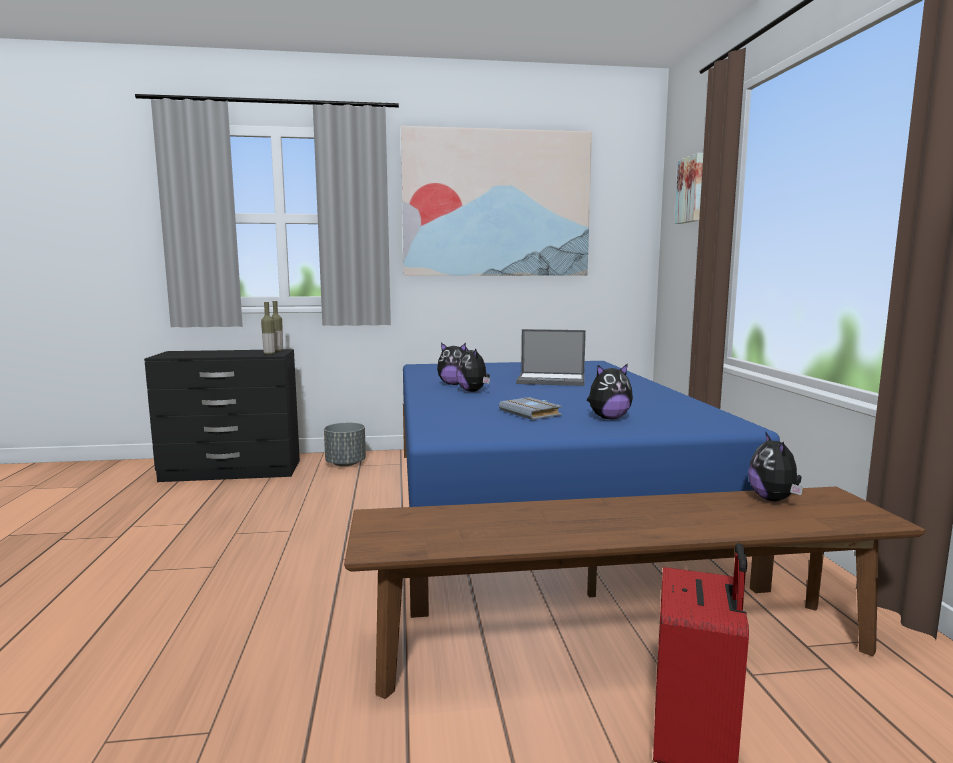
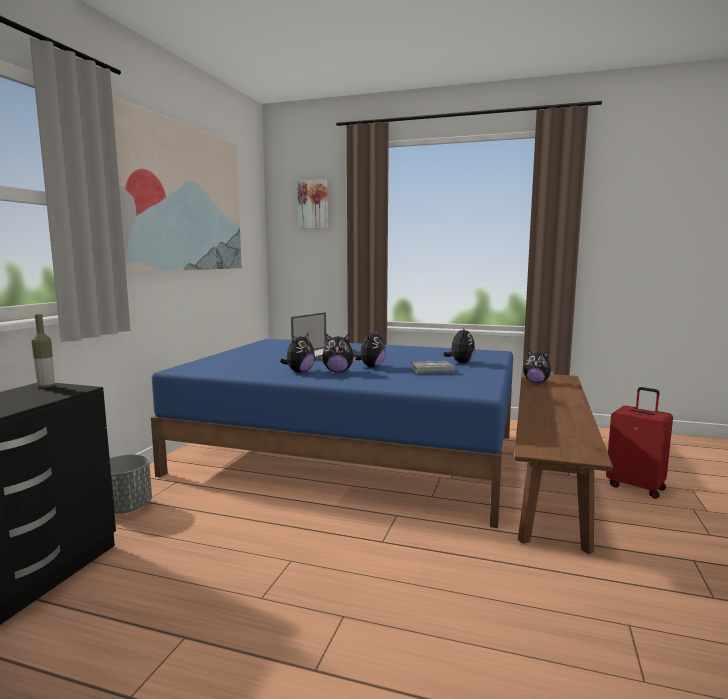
camera: 65 degrees left, 0 degrees up
bottle [261,302,275,355] -> none
none -> plush toy [353,329,386,368]

